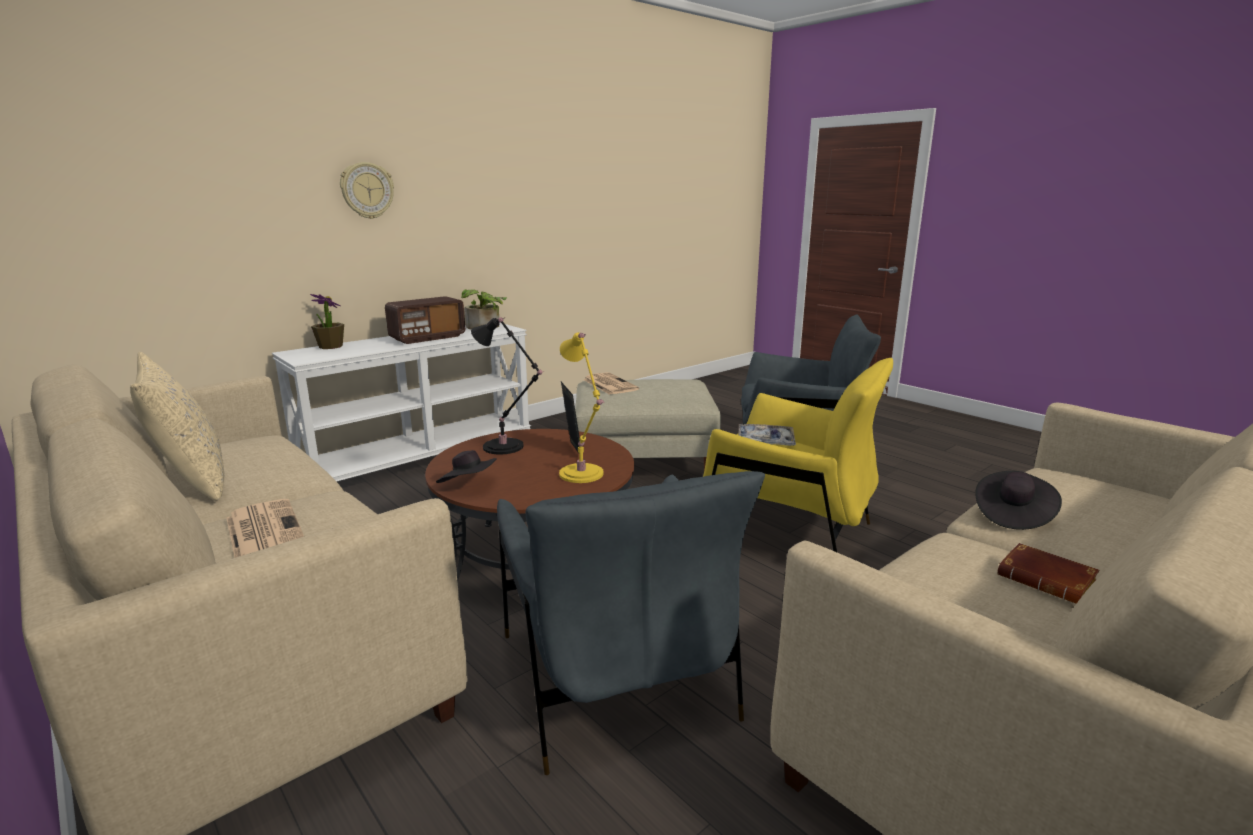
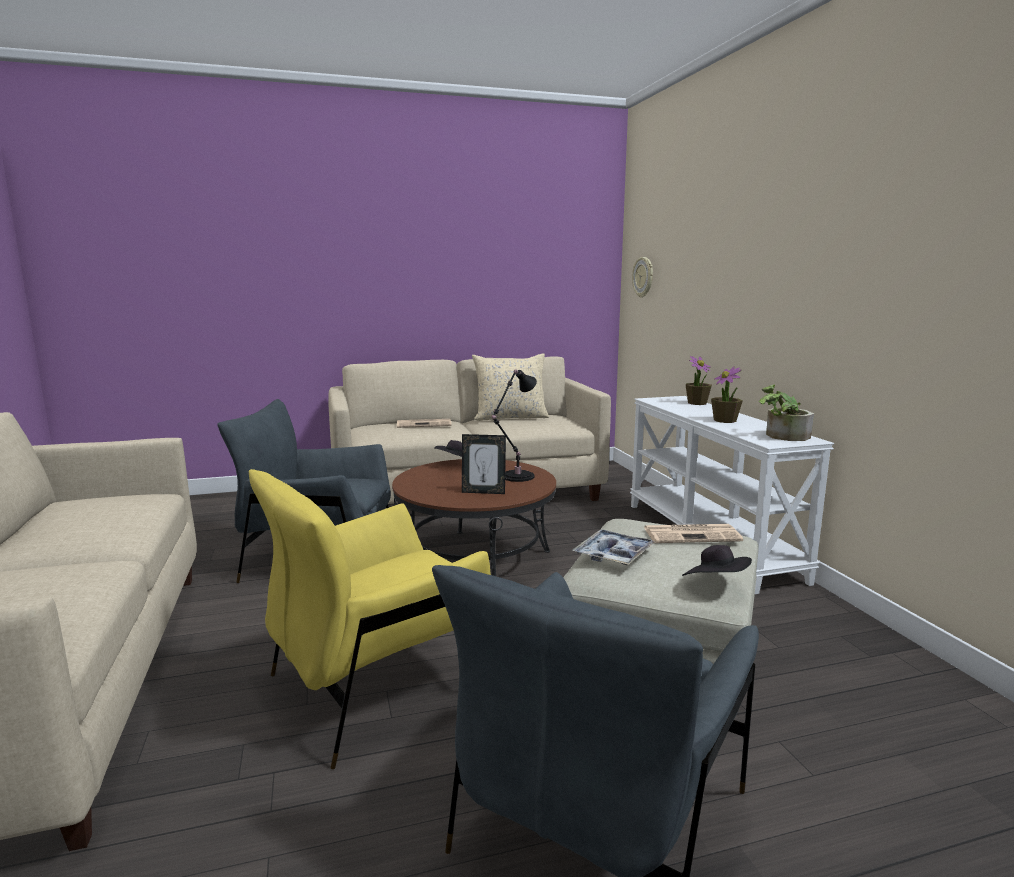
camera: 115 degrees right, 5 degrees down
wall clock [340,162,394,219] -> wall clock moved to [632,257,653,298]
radio [385,296,465,344] -> potted plant [711,367,742,423]
yellow table lamp [559,332,605,483] -> none
tray [738,424,796,446] -> tray moved to [573,529,656,565]
black hat [975,471,1062,530] -> black hat moved to [682,545,752,576]
brown book [997,543,1100,604] -> none

